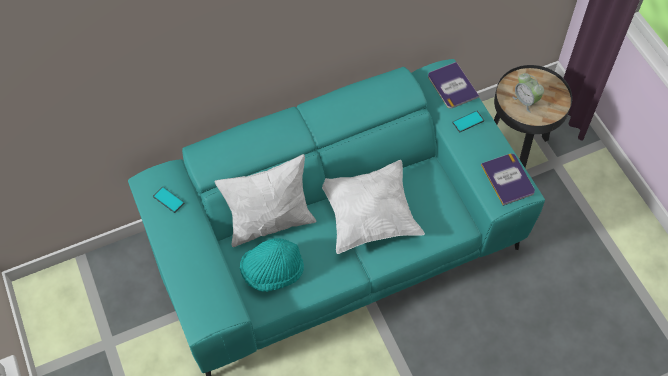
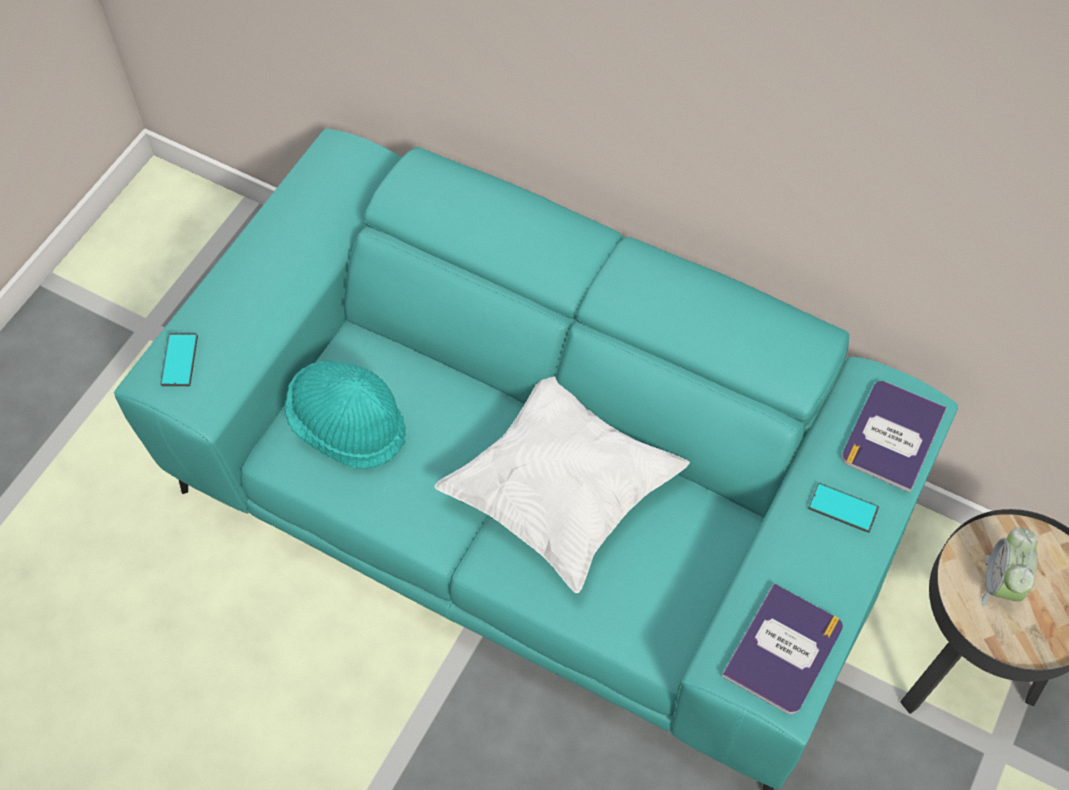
camera: 50 degrees right, 0 degrees up
phone [153,187,184,213] -> phone moved to [160,333,198,386]
white pillow [215,154,316,247] -> none

